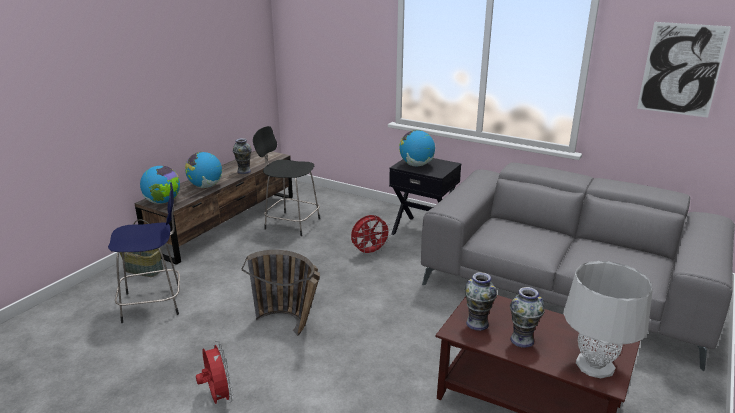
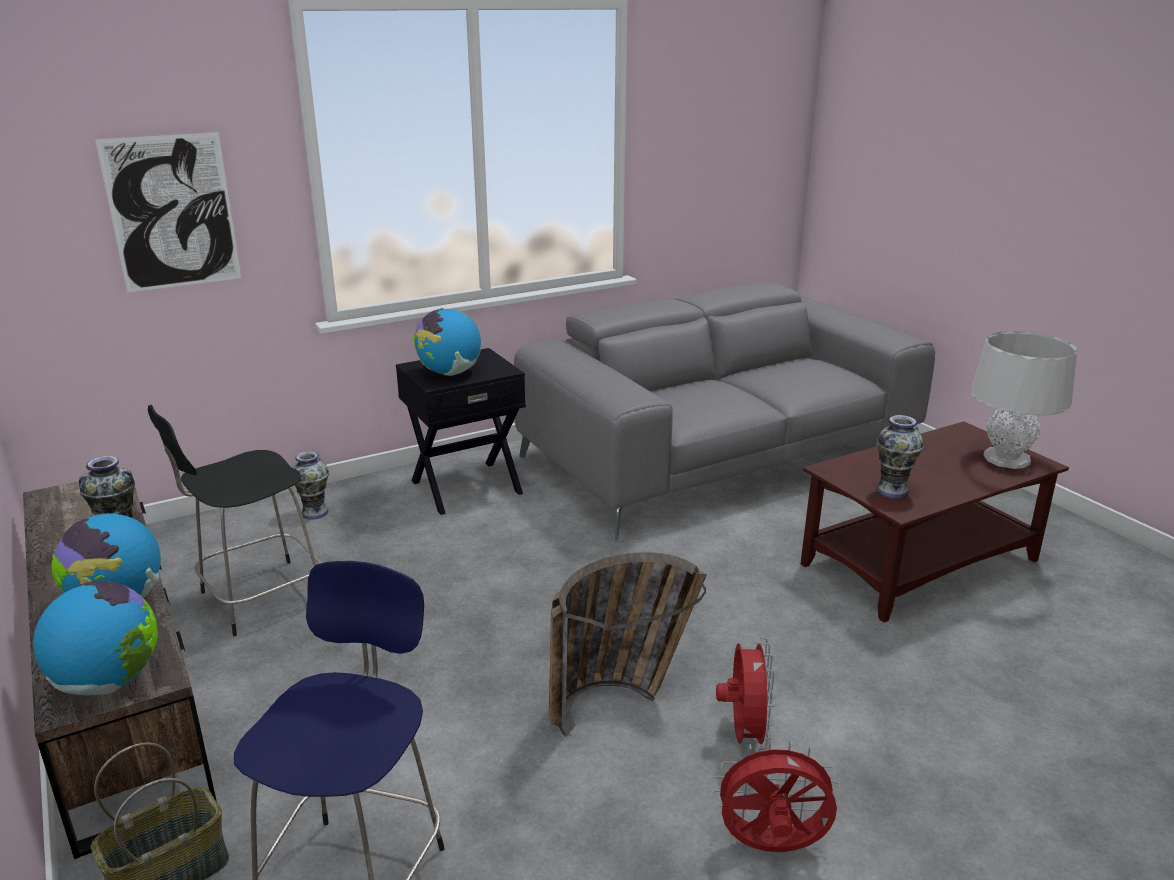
camera: 60 degrees left, 0 degrees up
red fan [351,215,391,256] -> red fan moved to [716,638,775,750]
vase [510,287,545,348] -> vase moved to [293,451,329,520]
picture [637,22,731,118] -> picture moved to [95,132,241,293]

